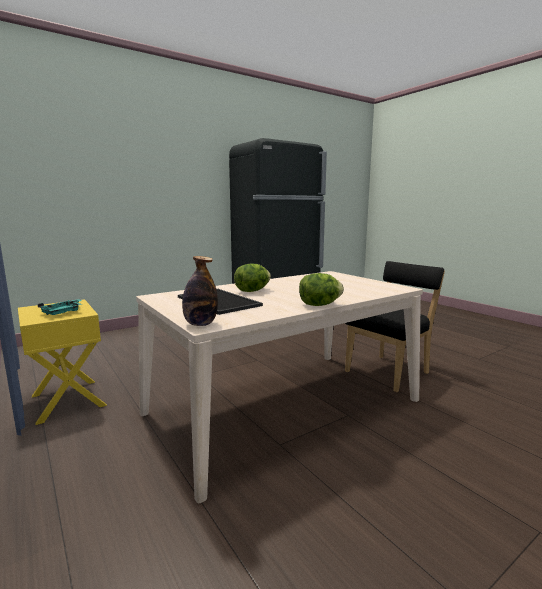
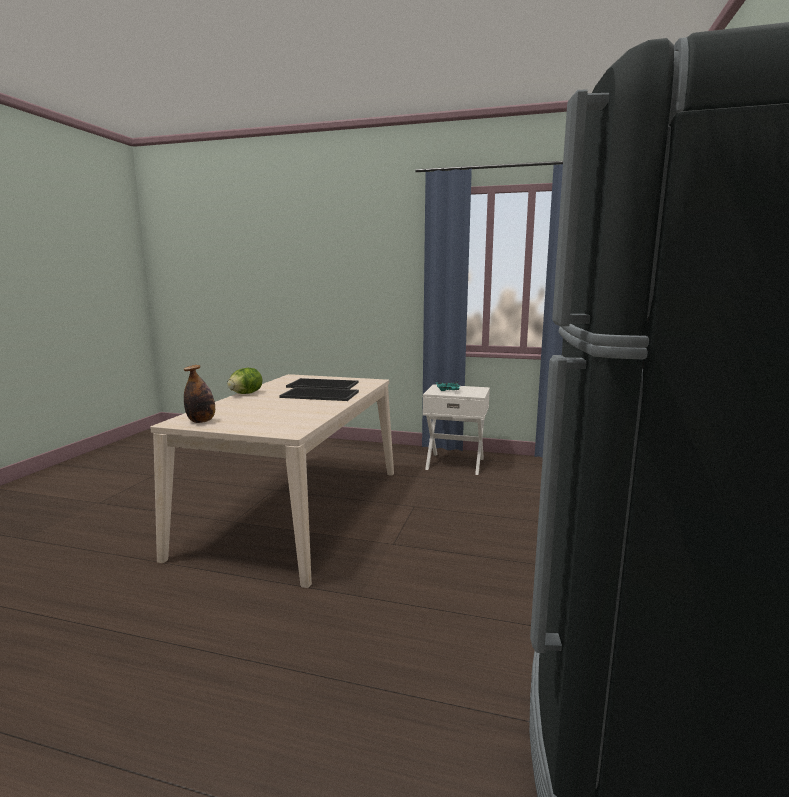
camera: 140 degrees right, 0 degrees up
yellow nightstand [18,299,107,425] -> white nightstand [423,384,490,475]
bottle [182,256,218,326] -> bottle moved to [184,365,215,423]
lettuce [234,263,271,292] -> tray [279,387,359,401]
black chair [345,261,445,392] -> none

